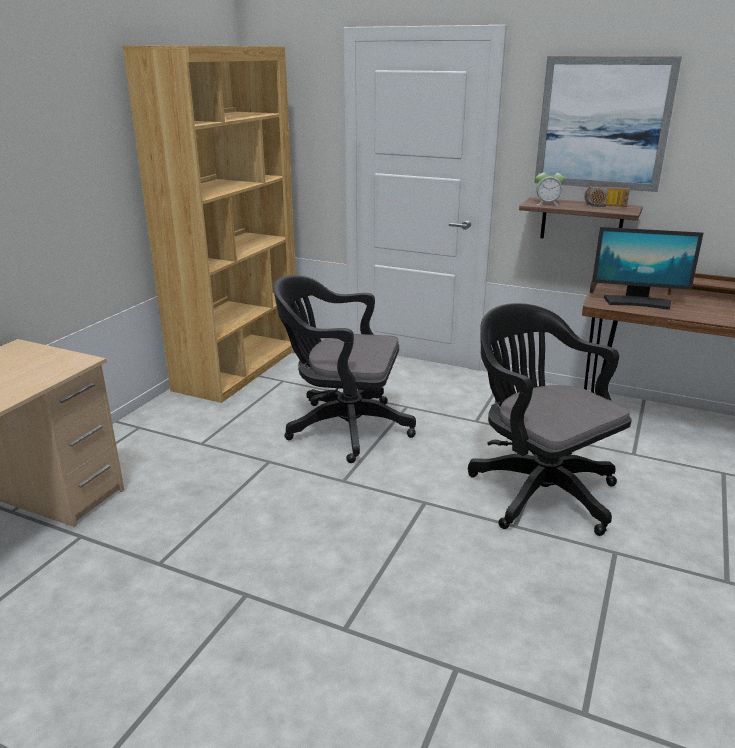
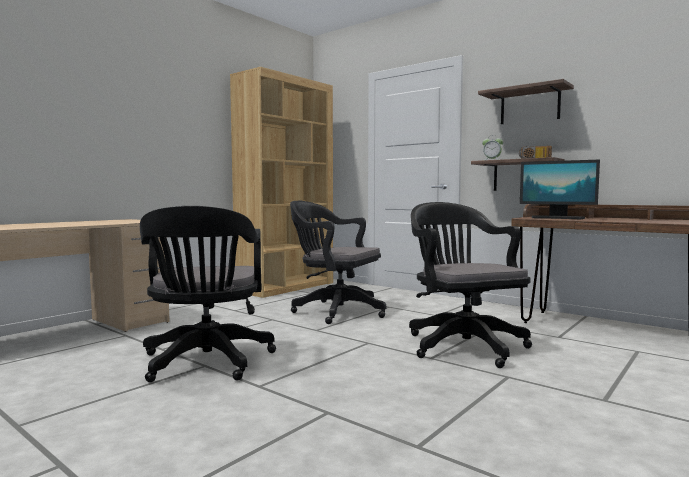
camera: 15 degrees right, 20 degrees down
picture [535,56,682,192] -> shelf [478,79,574,124]
none -> black office chair [140,206,276,382]

